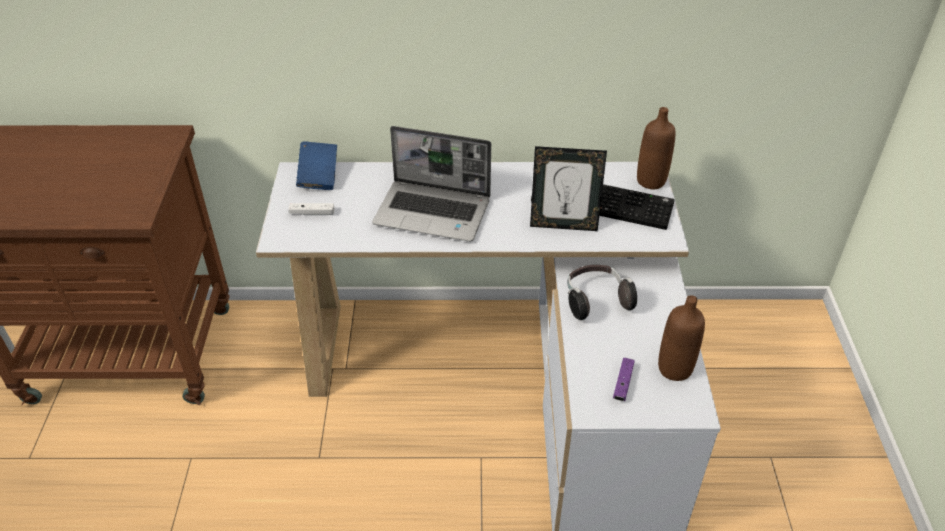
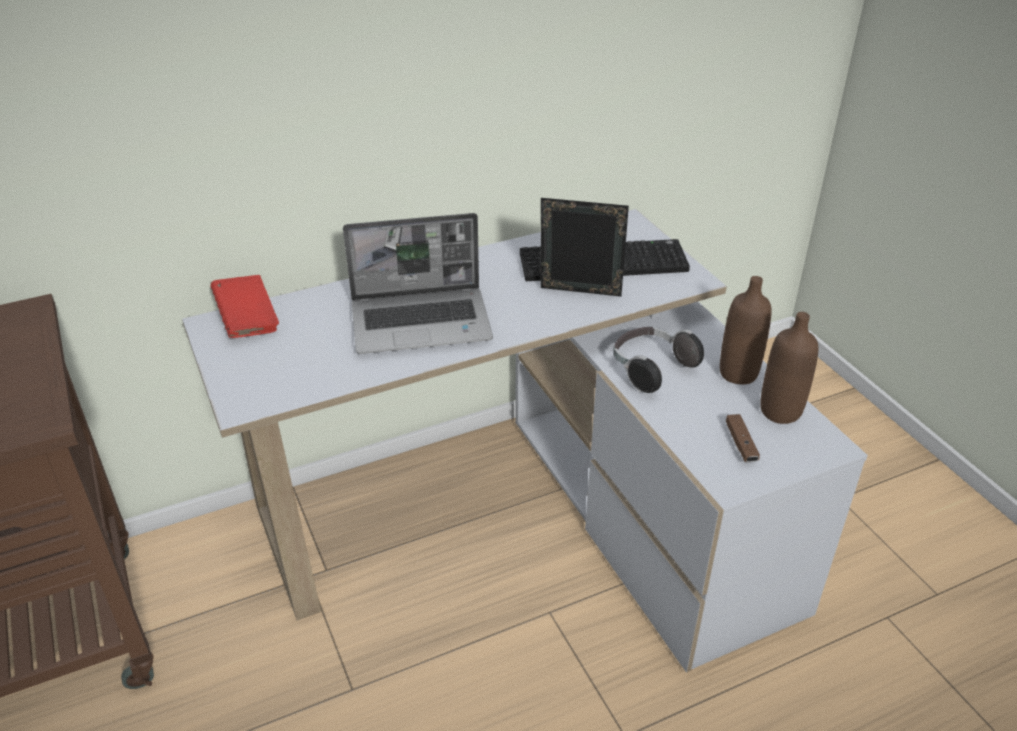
camera: 25 degrees left, 5 degrees down
white game controller [288,203,334,215] -> none
blue book [296,141,337,190] -> red book [211,275,279,338]
picture frame [530,146,607,231] -> picture frame turned 150 degrees counterclockwise [541,198,629,296]
purple game controller [613,358,635,401] -> brown game controller [726,414,760,462]
brown bottle [637,107,676,189] -> brown bottle moved to [720,276,772,385]

